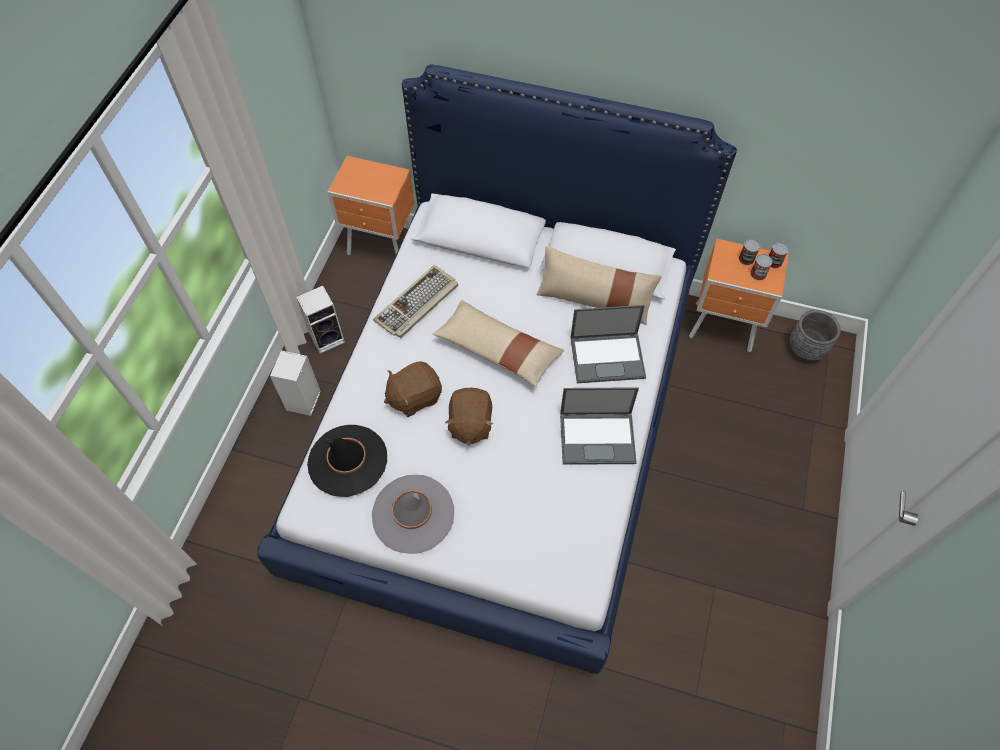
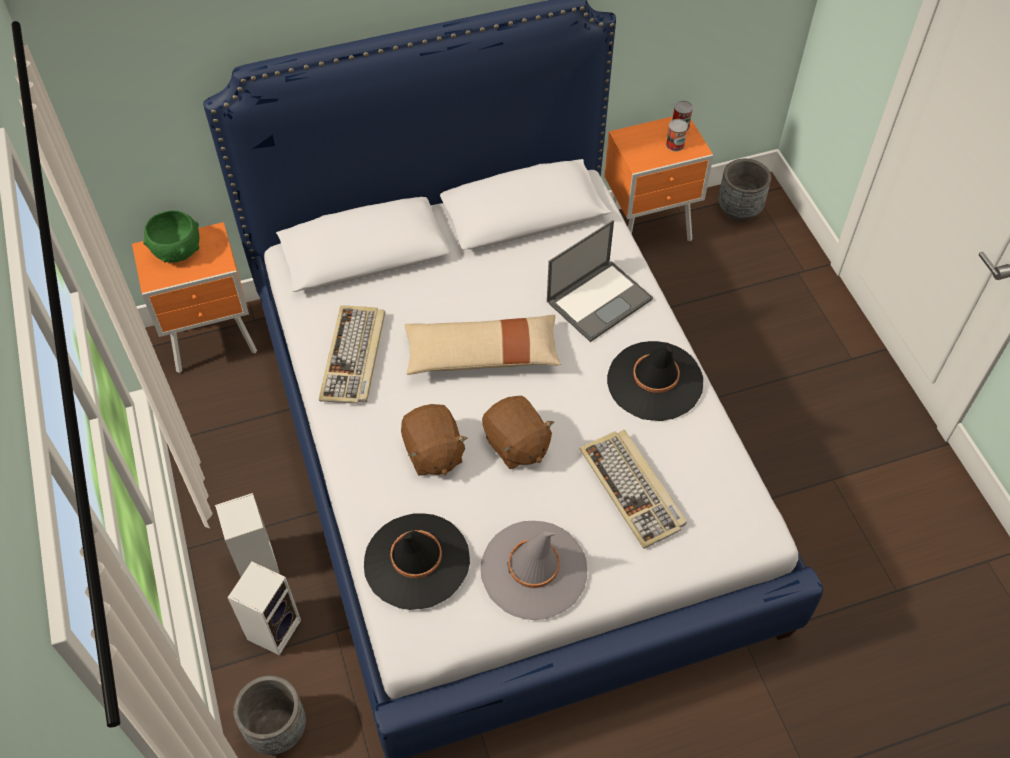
camera: 35 degrees left, 5 degrees down
speaker [296,286,345,354] -> speaker moved to [227,562,301,655]
brown plush toy [384,361,442,417] -> brown plush toy turned 45 degrees counterclockwise [401,404,467,476]
beige pillow [536,246,662,325] -> none
laptop [560,387,639,465] -> black hat [607,341,703,421]
can [739,239,760,265] -> none
none -> green bowl [143,210,199,263]
none -> grey planter [233,675,306,755]
none -> keyboard [580,430,687,549]

